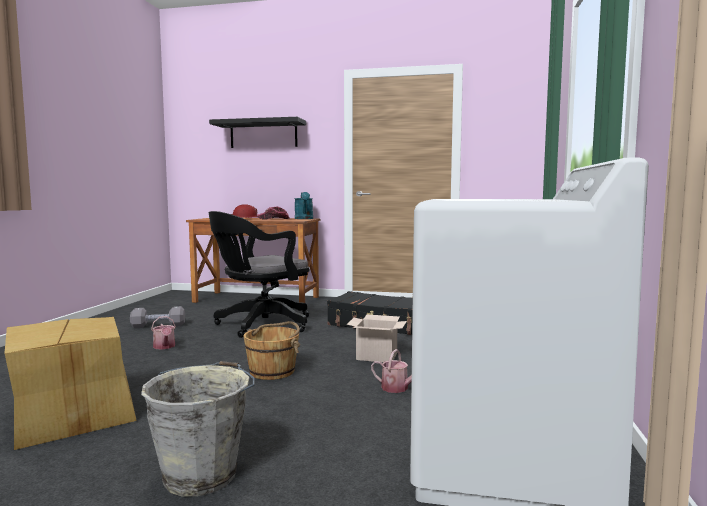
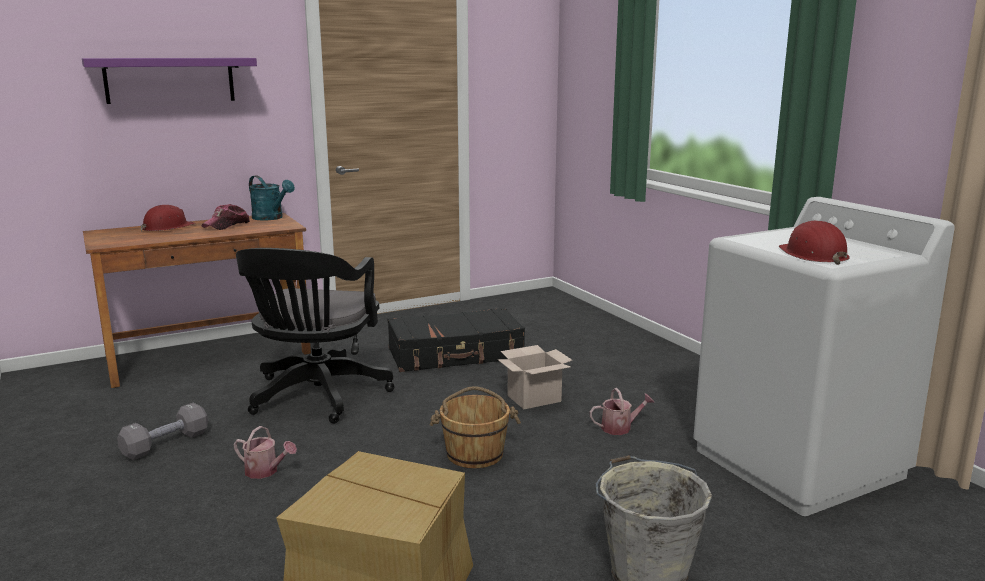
camera: 40 degrees left, 10 degrees up
black shelf [209,117,306,148] -> purple shelf [82,58,257,104]
none -> red hard hat [779,221,850,265]

